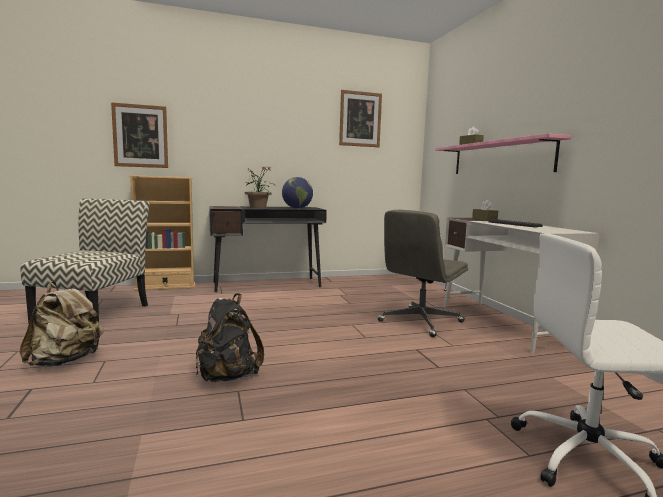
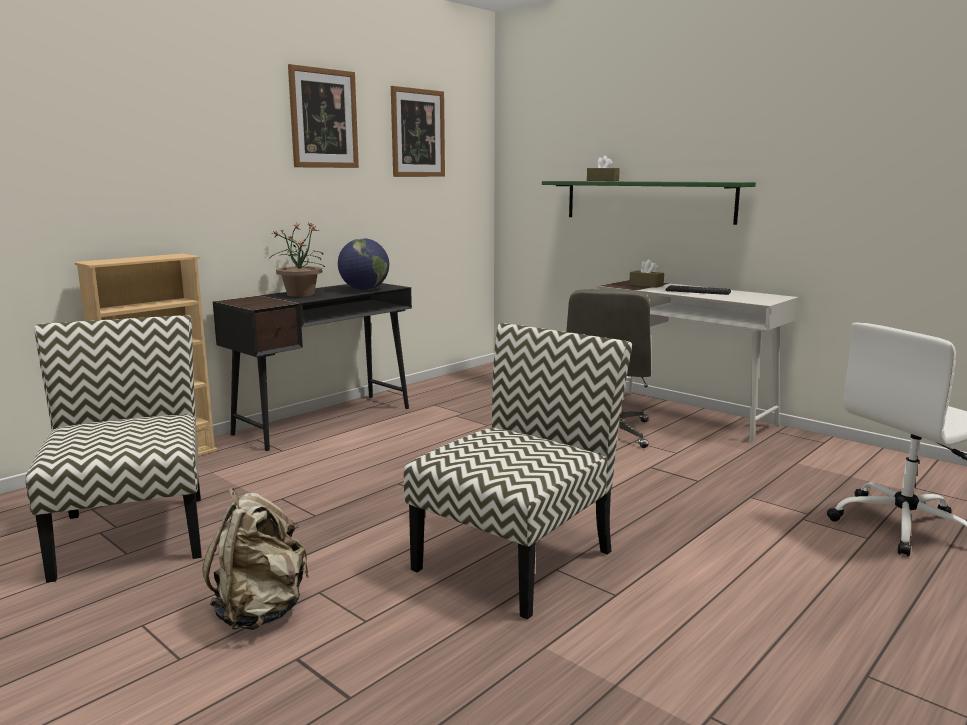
camera: 30 degrees left, 5 degrees up
picture [111,102,168,168] -> picture moved to [288,64,359,168]
black backpack [196,293,264,382] -> chair [404,323,632,620]
pink shelf [435,133,571,174] -> green shelf [542,181,756,225]

